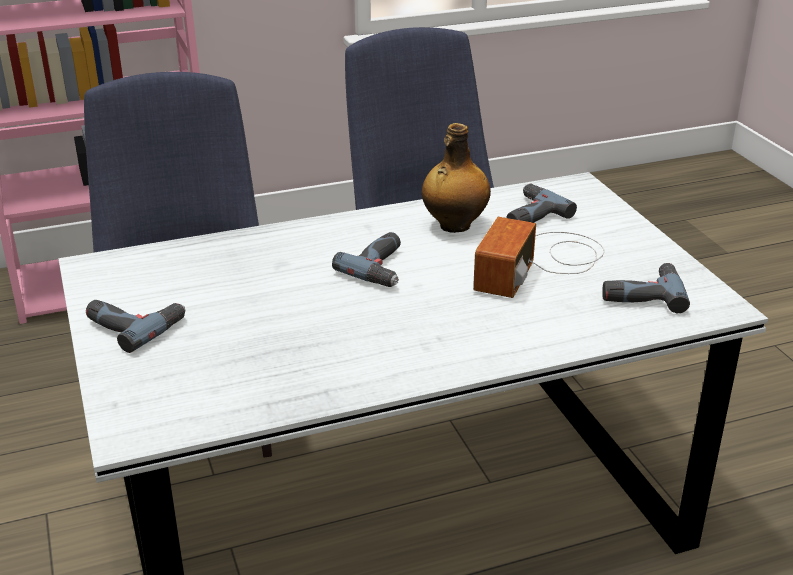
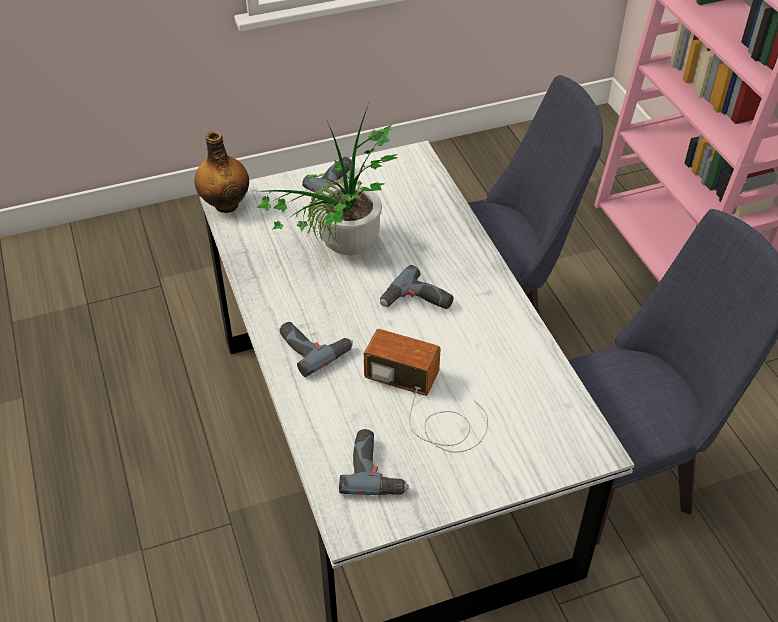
camera: 90 degrees right, 15 degrees up
bottle [422,123,491,233] -> bottle moved to [194,131,249,213]
power drill [506,184,577,223] -> power drill moved to [279,322,353,377]
none -> potted plant [257,104,398,256]

